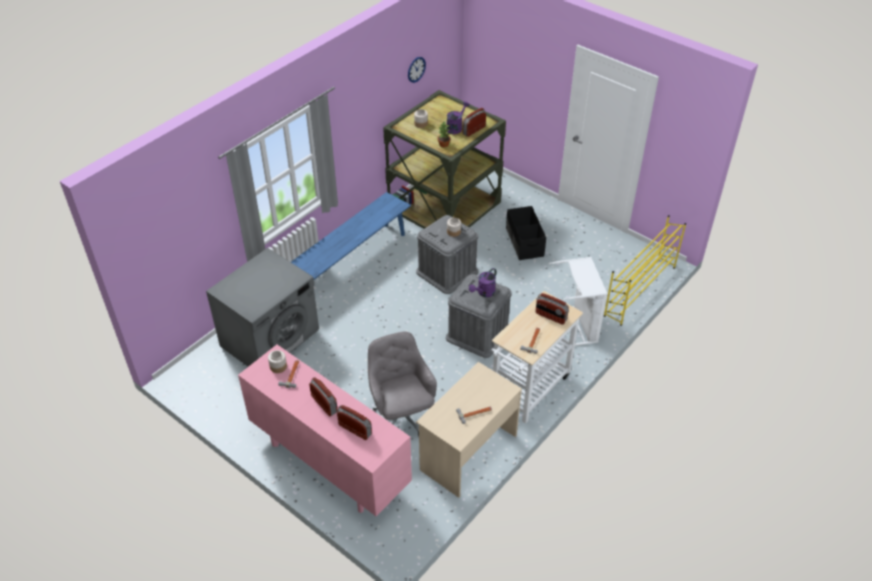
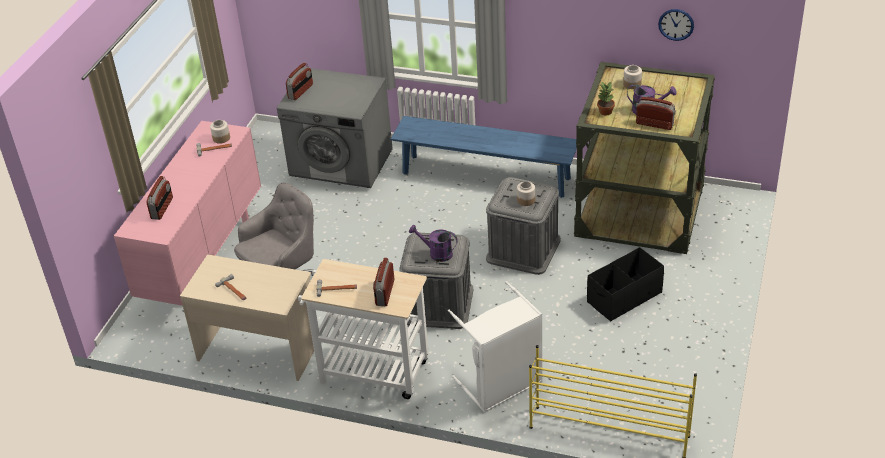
camera: 70 degrees right, 5 degrees down
radio [309,377,338,416] -> radio moved to [286,63,313,100]

